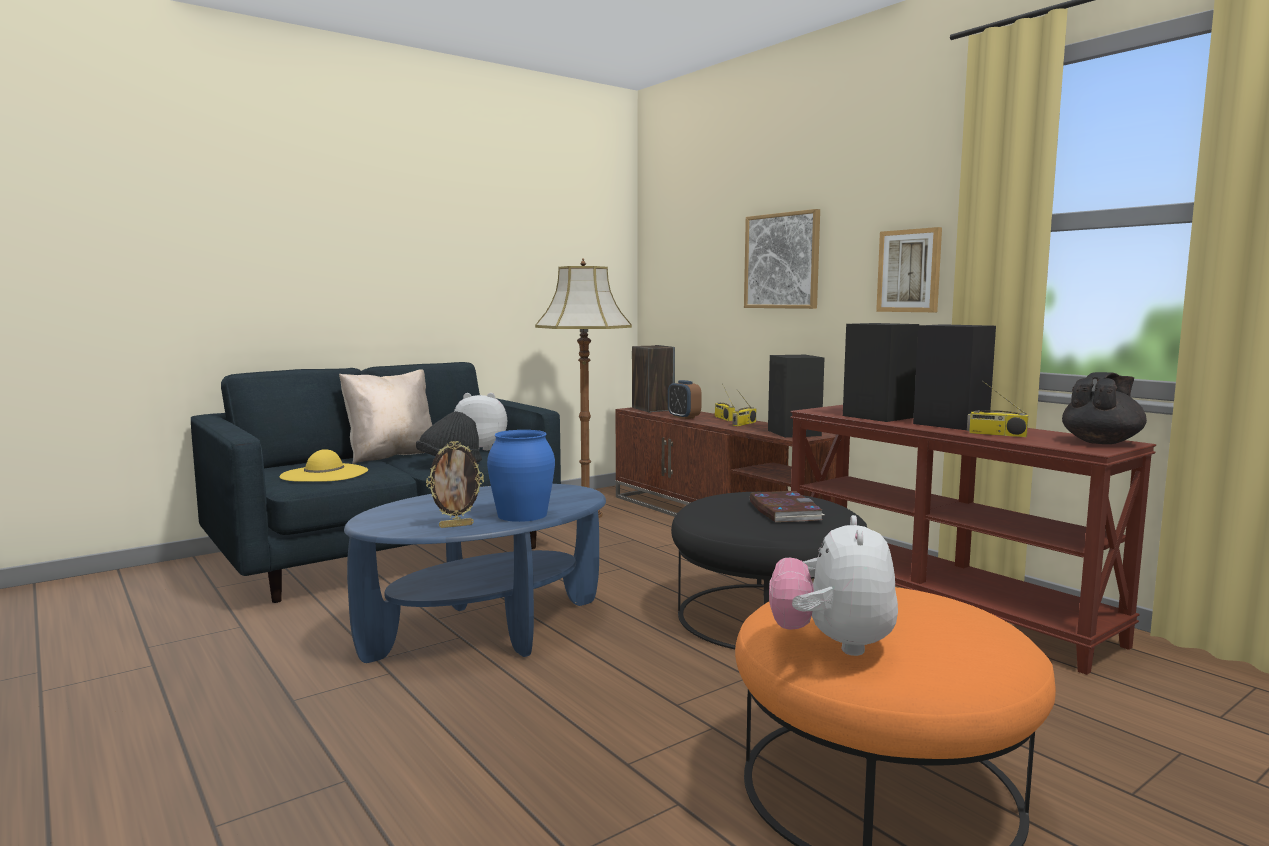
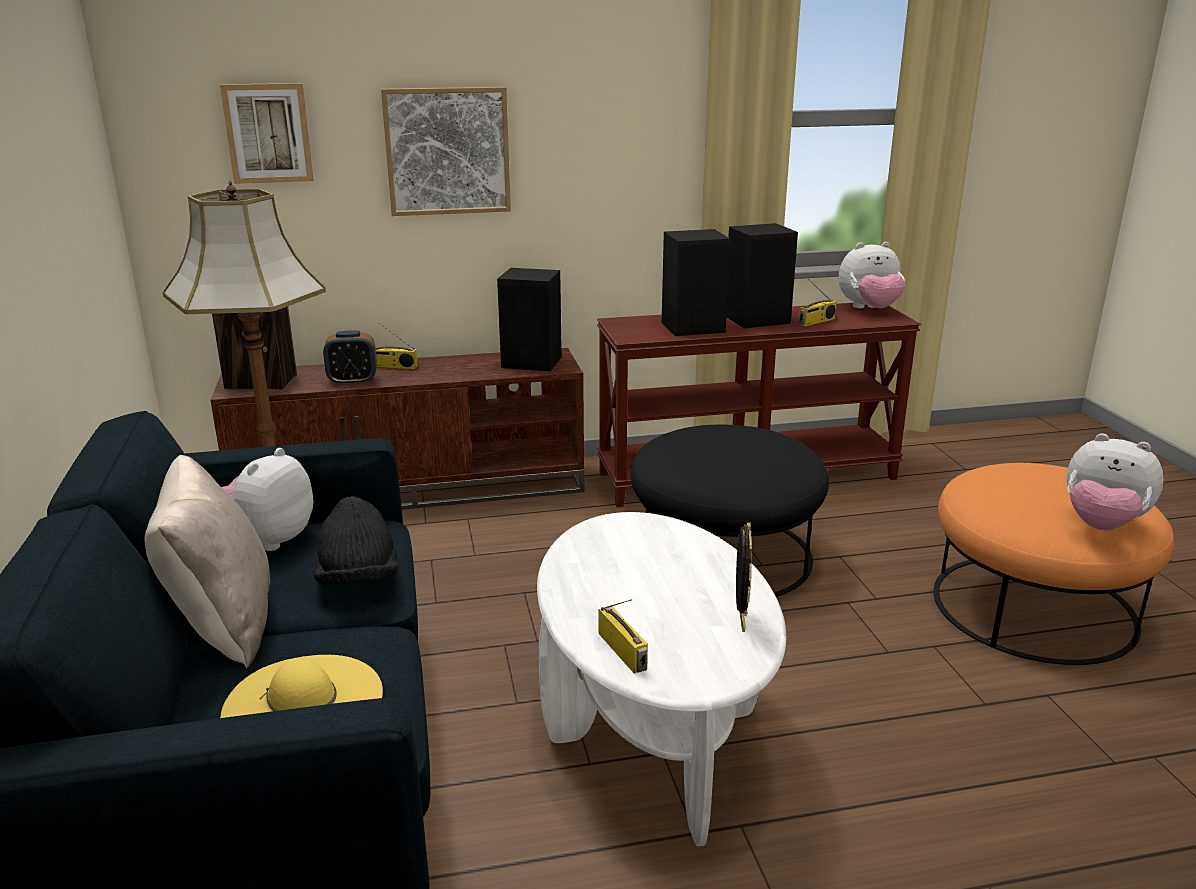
camera: 65 degrees left, 15 degrees up
blue coffee table [344,484,606,663] -> white coffee table [537,512,786,847]
blue vase [487,430,555,522] -> none
radio [732,390,756,426] -> radio moved to [599,599,648,674]
book [749,491,824,522] -> none
picture [876,227,942,312] -> picture moved to [220,83,314,184]
black teapot [1062,372,1147,444] -> plush toy [839,242,905,309]

